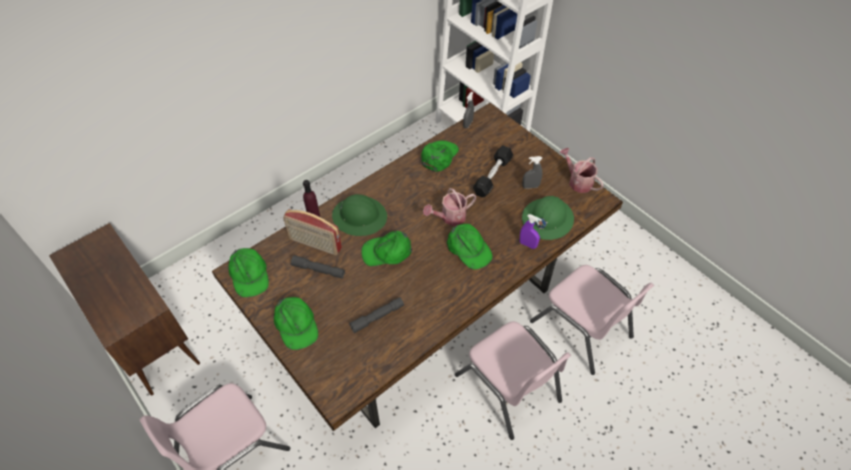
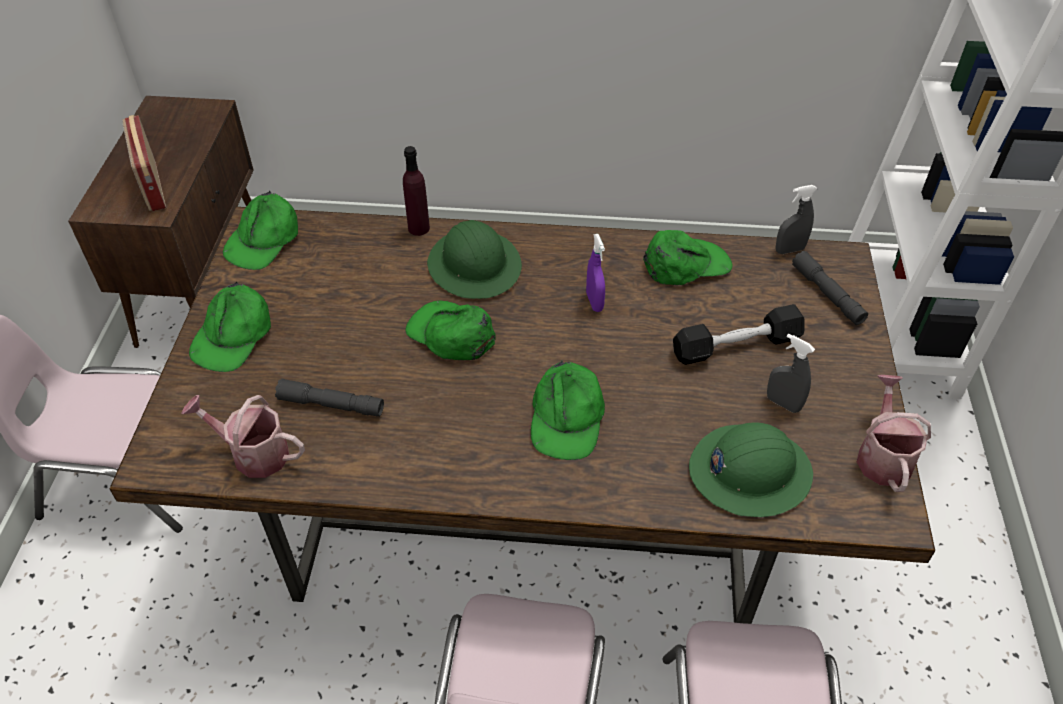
camera: 45 degrees right, 5 degrees down
radio [283,209,342,255] -> radio moved to [122,115,166,211]
grey flashlight [291,255,345,279] -> grey flashlight moved to [792,251,868,325]
watering can [423,188,476,226] -> watering can moved to [181,395,305,478]
purple spray bottle [520,214,542,249] -> purple spray bottle moved to [586,234,605,312]

